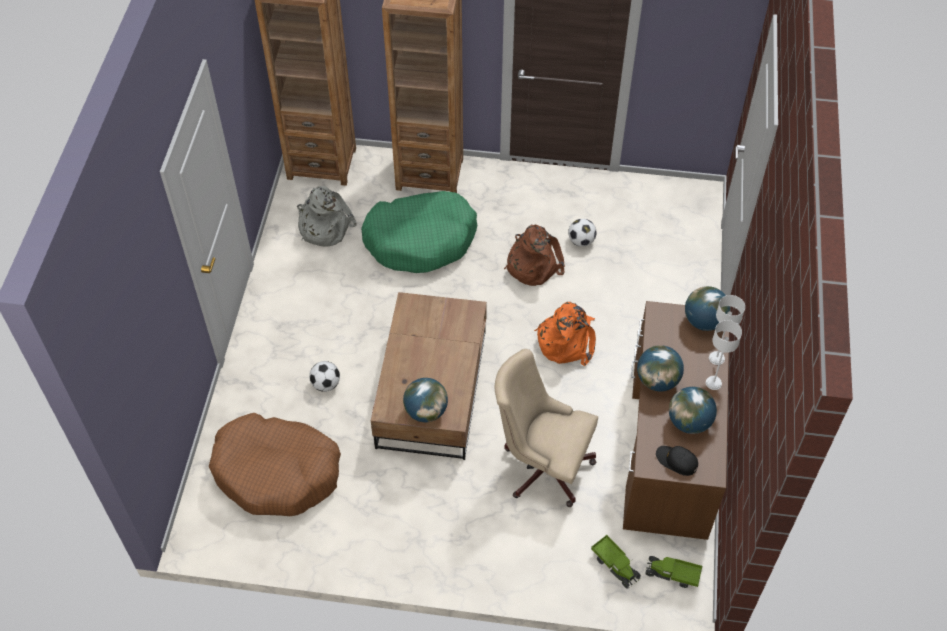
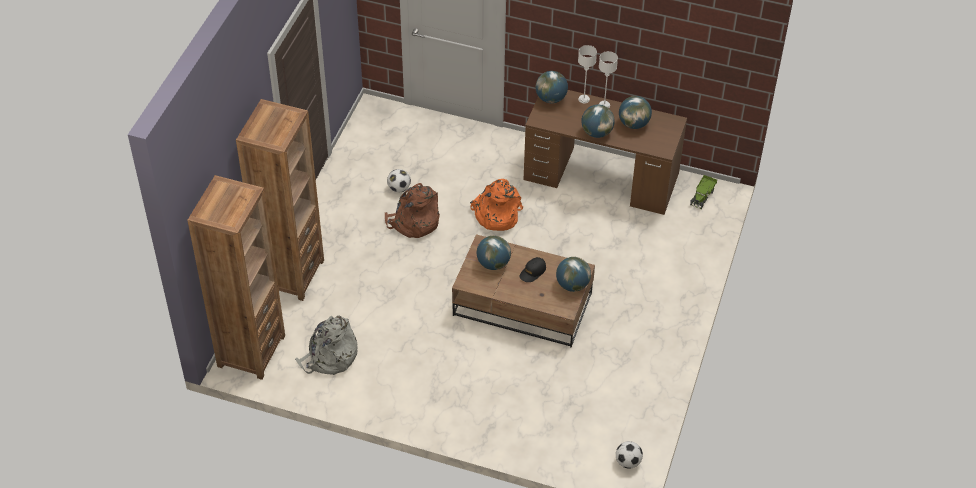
camera: 80 degrees left, 5 degrees down
brown dog bed [209,413,341,516] -> none
football [309,361,340,392] -> football moved to [616,441,643,469]
green dog bed [361,191,477,273] -> none
beige office chair [495,349,598,507] -> none
toy truck [591,535,641,589] -> none
black cap [656,446,698,476] -> black cap moved to [519,257,546,282]
none -> globe [477,236,511,270]

